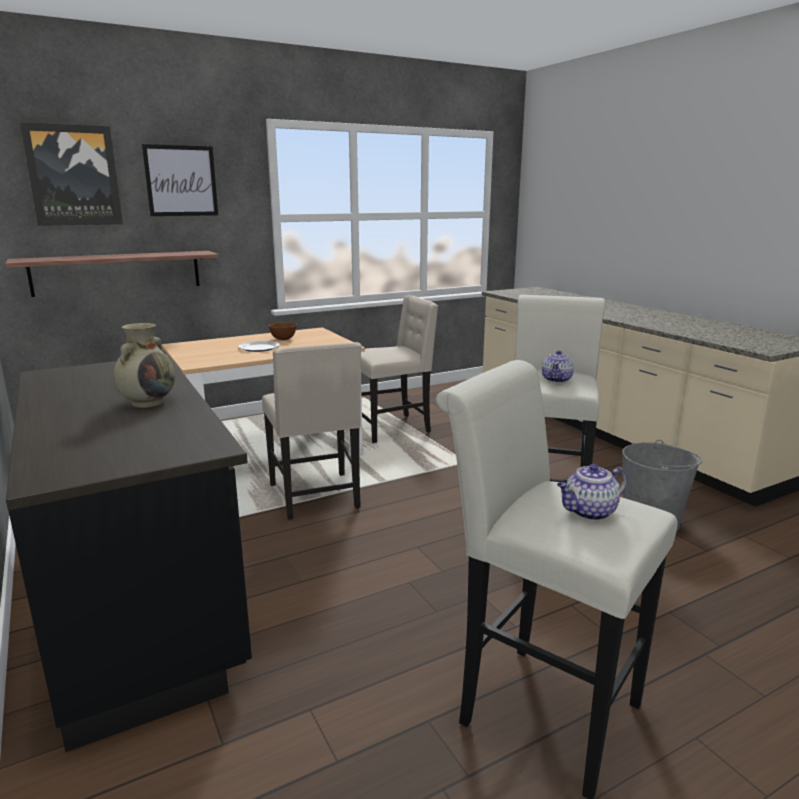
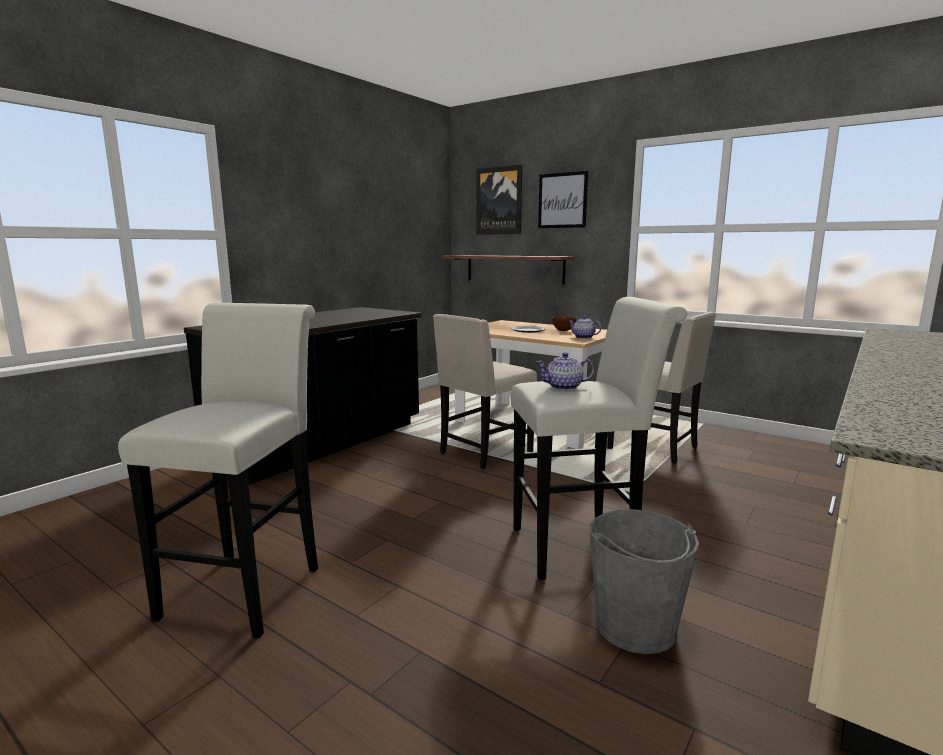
camera: 65 degrees right, 5 degrees down
beige vase [113,323,175,408] -> none
teapot [557,464,627,521] -> teapot moved to [568,316,601,339]

